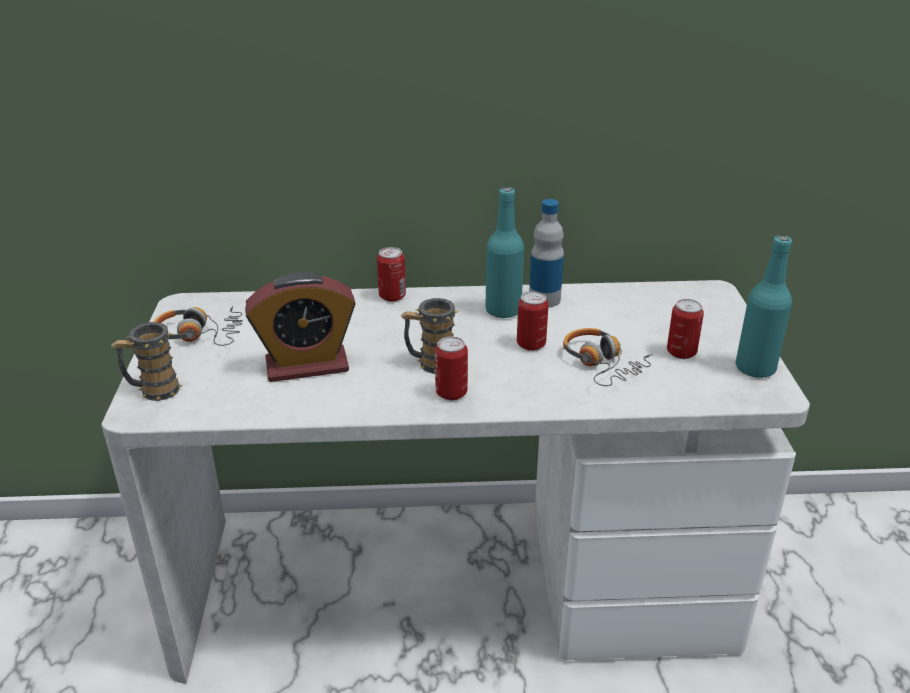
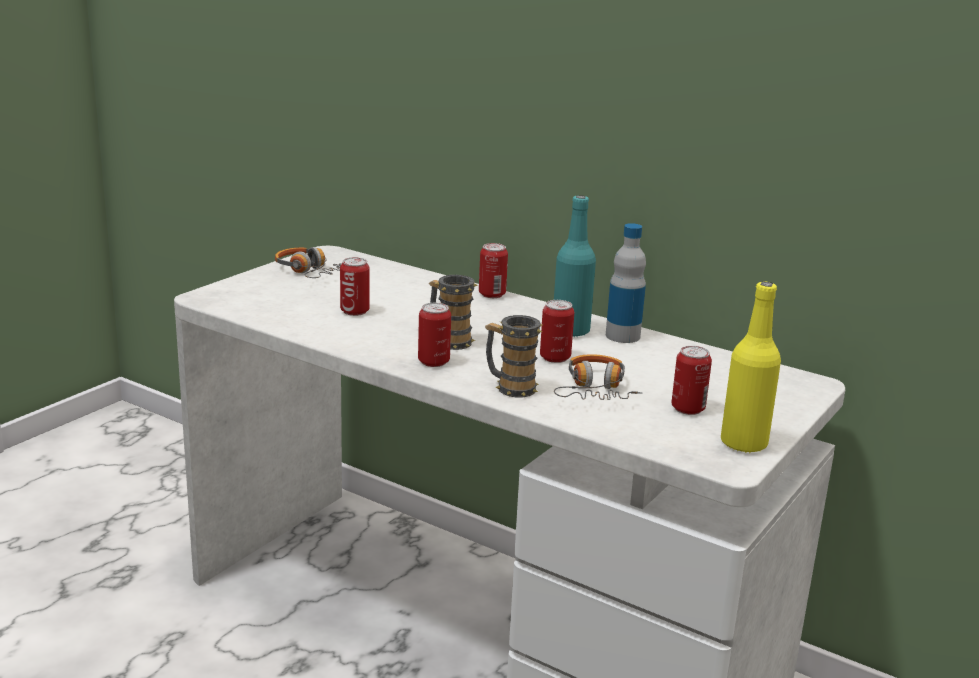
camera: 35 degrees right, 10 degrees down
mug [111,322,183,401] -> mug moved to [485,315,542,397]
alarm clock [245,272,356,382] -> can [340,257,370,316]
turquoise bottle [735,235,792,379] -> yellow bottle [721,281,781,453]

